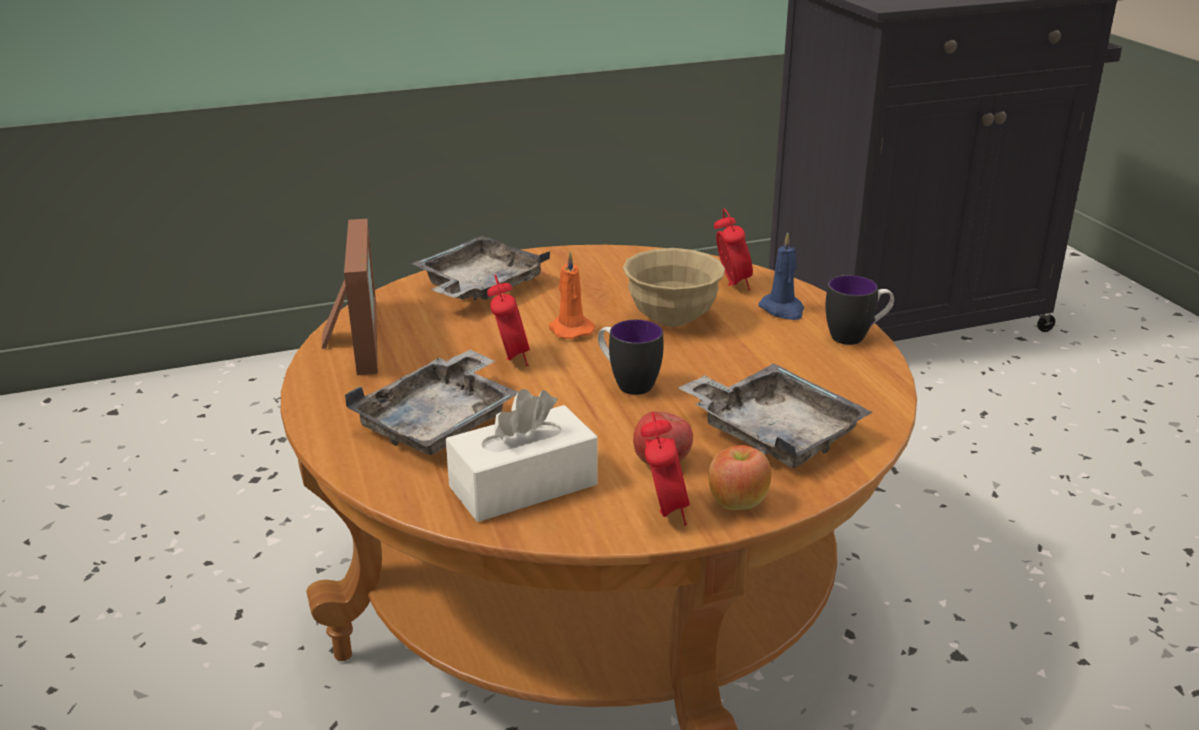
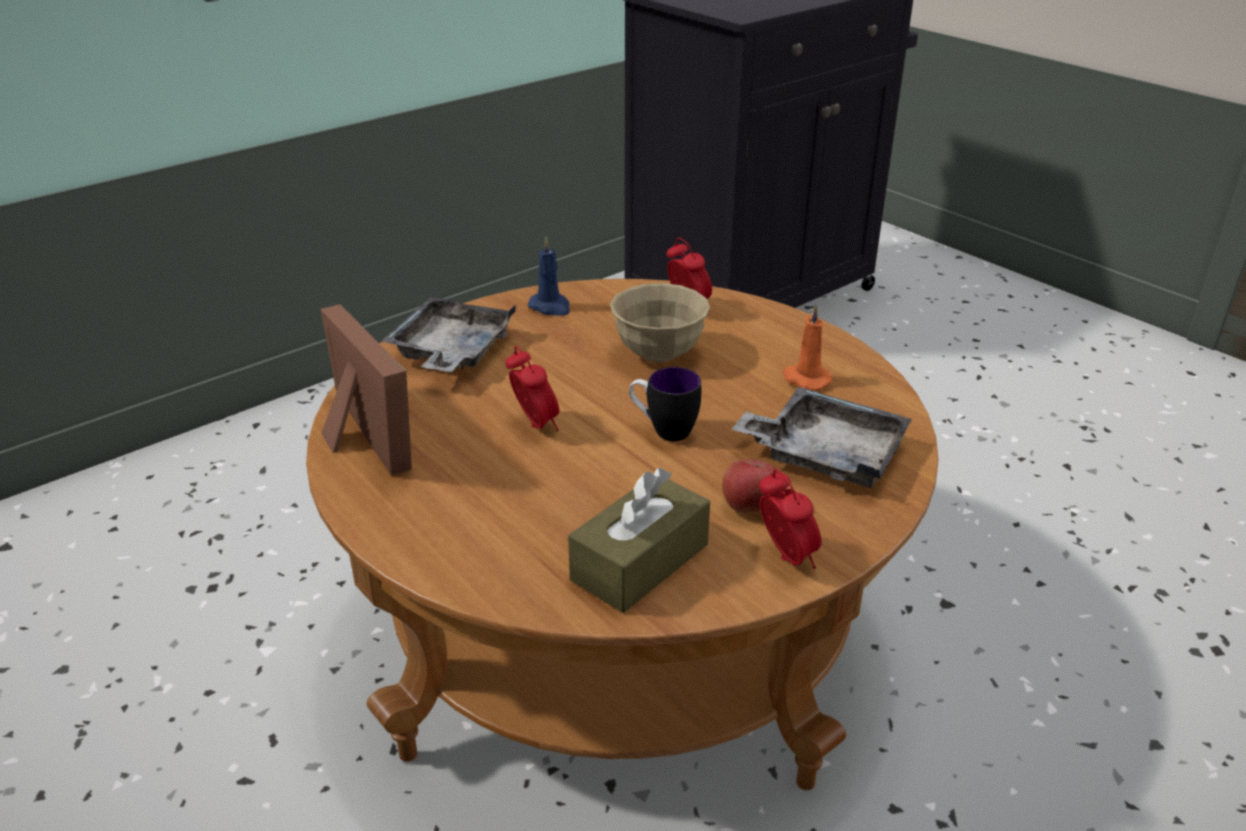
camera: 20 degrees left, 5 degrees up
grey tray [345,349,519,455] -> none
white tissue box [446,389,598,522] -> brown tissue box [568,468,710,613]
orange candle [549,252,595,339] -> orange candle moved to [782,304,832,391]
apple [708,445,771,510] -> none
blue candle [758,232,804,320] -> blue candle moved to [528,237,570,316]
mug [825,275,894,345] -> none

